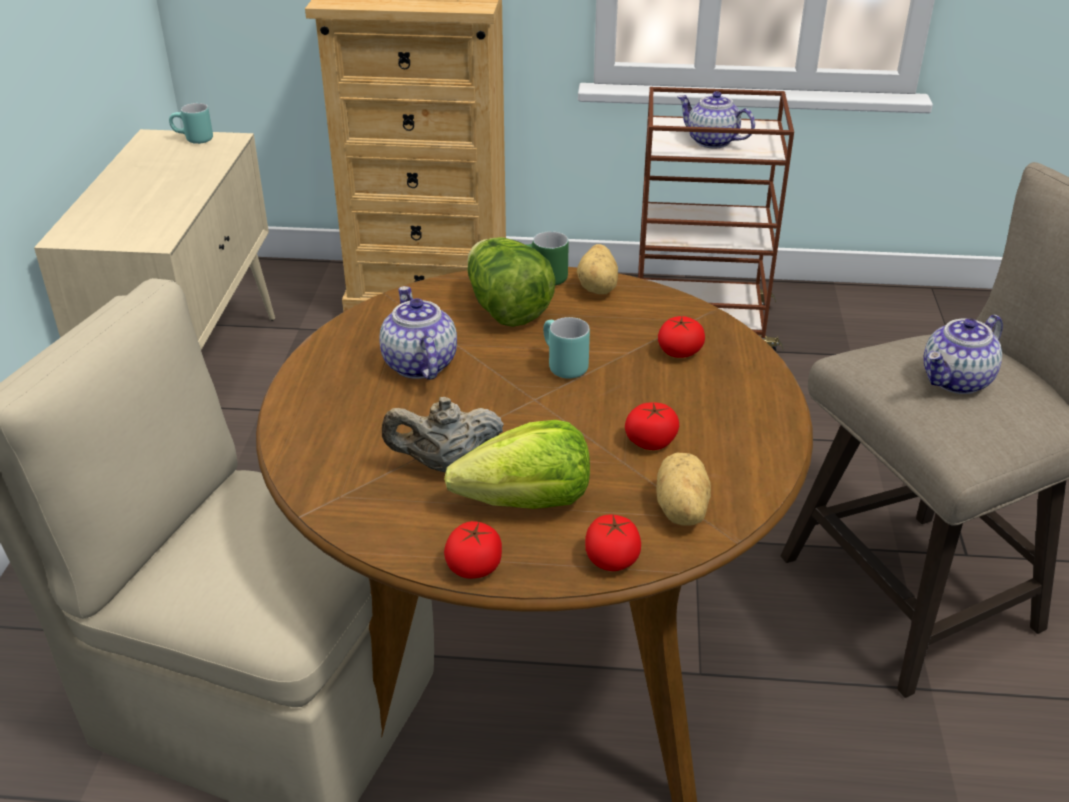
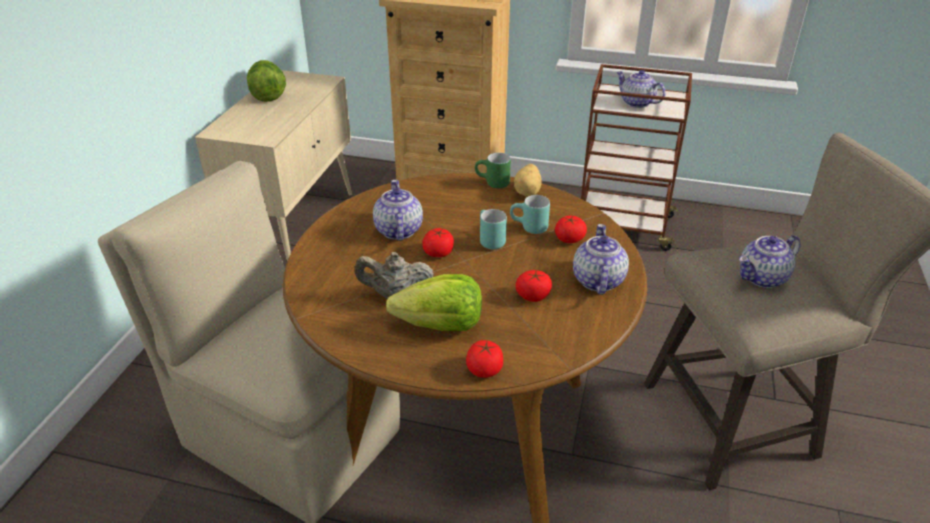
camera: 10 degrees right, 0 degrees up
turquoise mug [169,103,213,144] -> turquoise mug moved to [510,195,550,234]
tomato [444,521,502,579] -> tomato moved to [422,228,454,257]
lettuce [467,237,556,327] -> lettuce moved to [247,60,286,102]
potato [656,453,711,526] -> none
none -> teapot [573,224,629,295]

